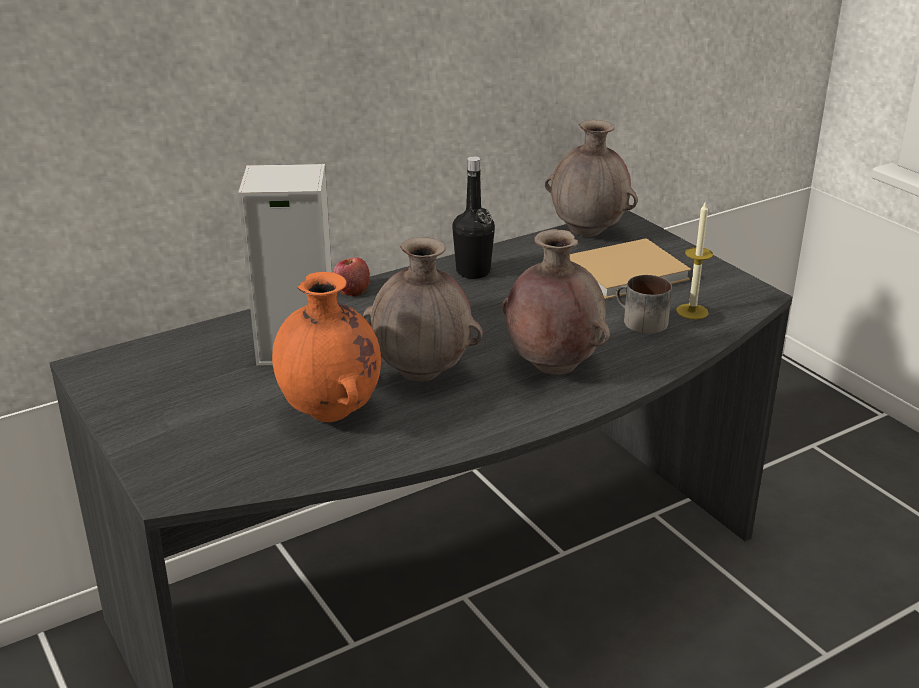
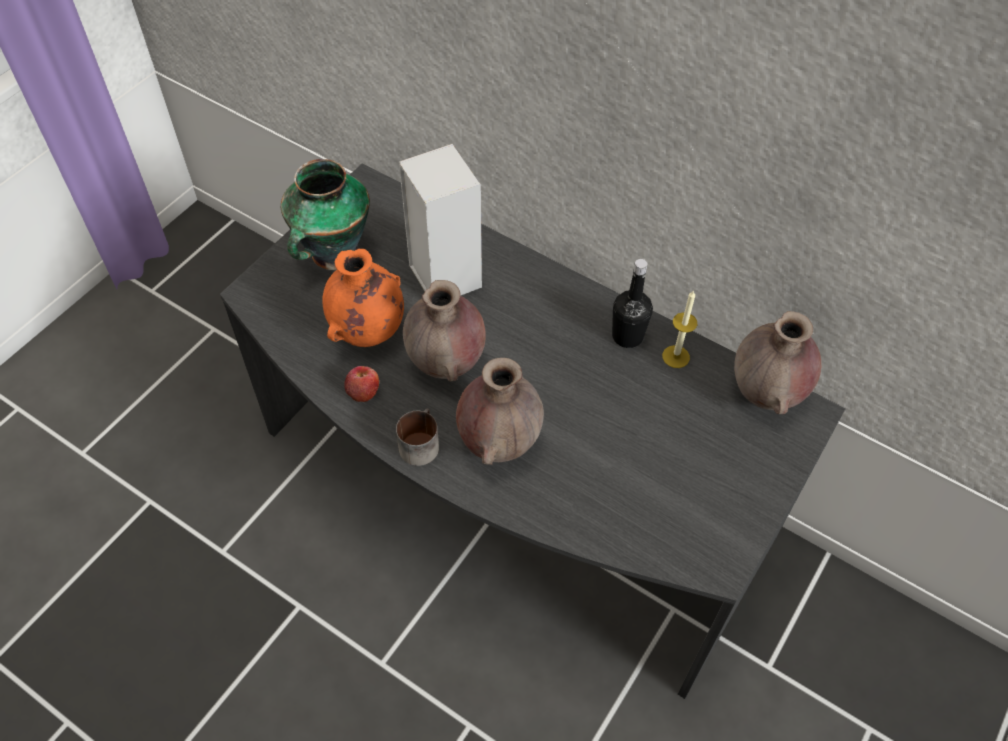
camera: 65 degrees right, 25 degrees up
apple [333,257,370,297] -> apple moved to [344,366,379,402]
beige book [570,238,691,299] -> none
mug [616,275,672,334] -> mug moved to [396,408,439,466]
candle [676,203,713,320] -> candle moved to [662,290,697,368]
none -> vase [281,159,370,270]

